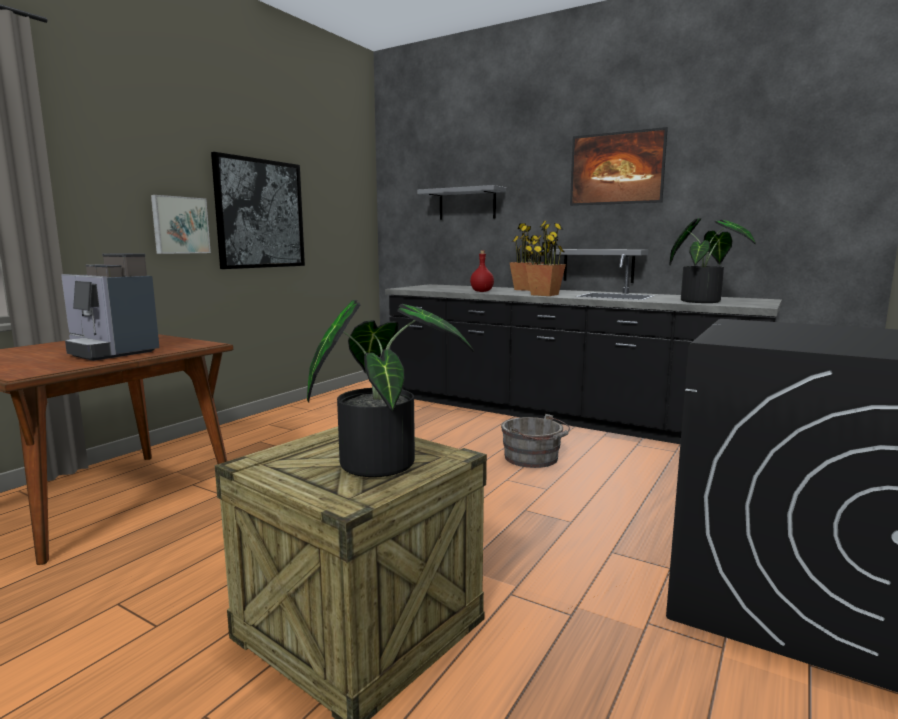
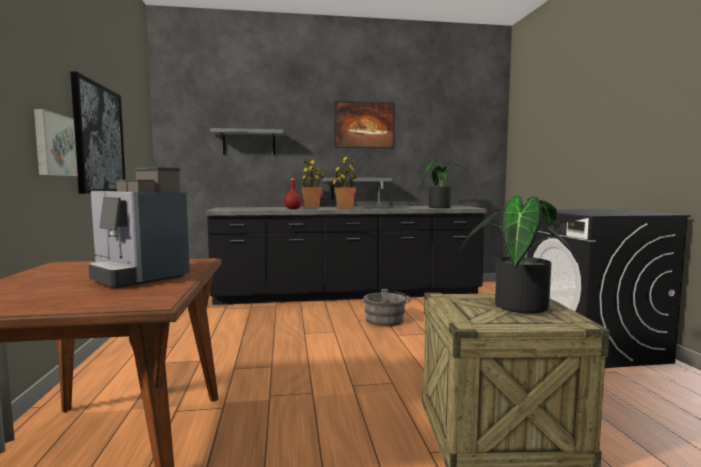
camera: 40 degrees left, 5 degrees down
coffee machine [61,253,160,361] -> coffee machine turned 45 degrees clockwise [88,167,190,288]

